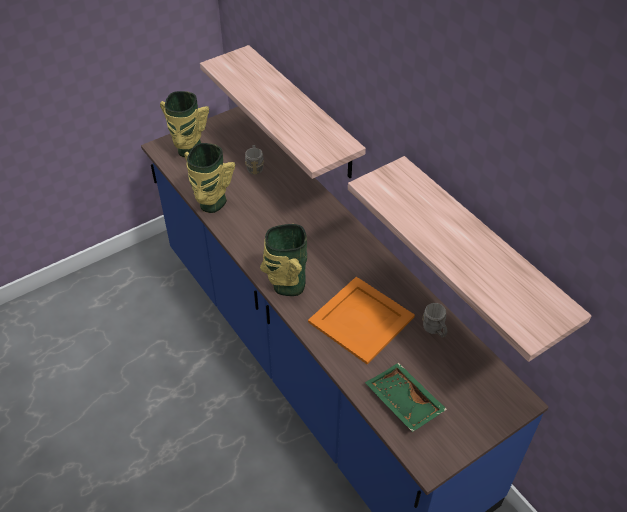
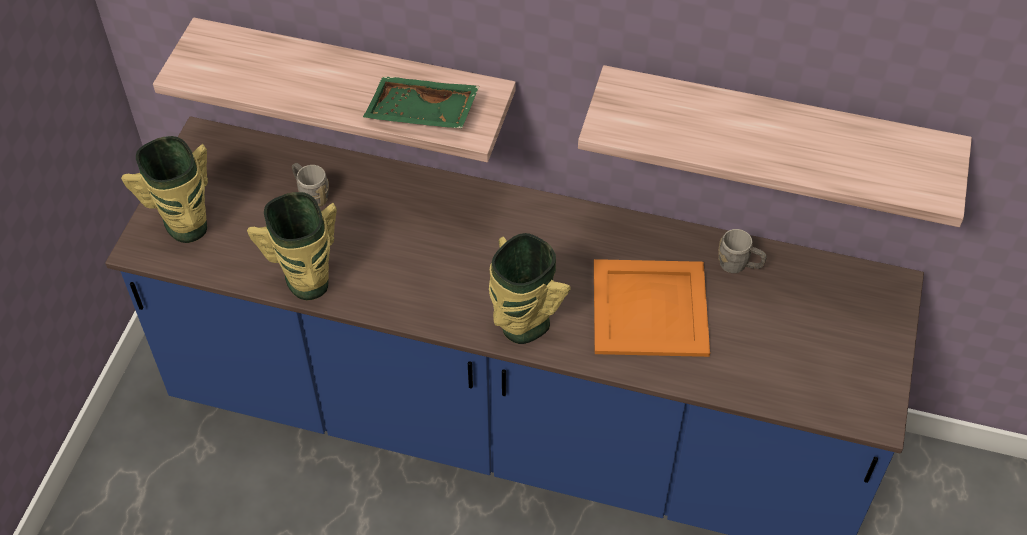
camera: 40 degrees left, 5 degrees up
green tray [365,363,447,432] -> green tray moved to [363,76,479,129]

